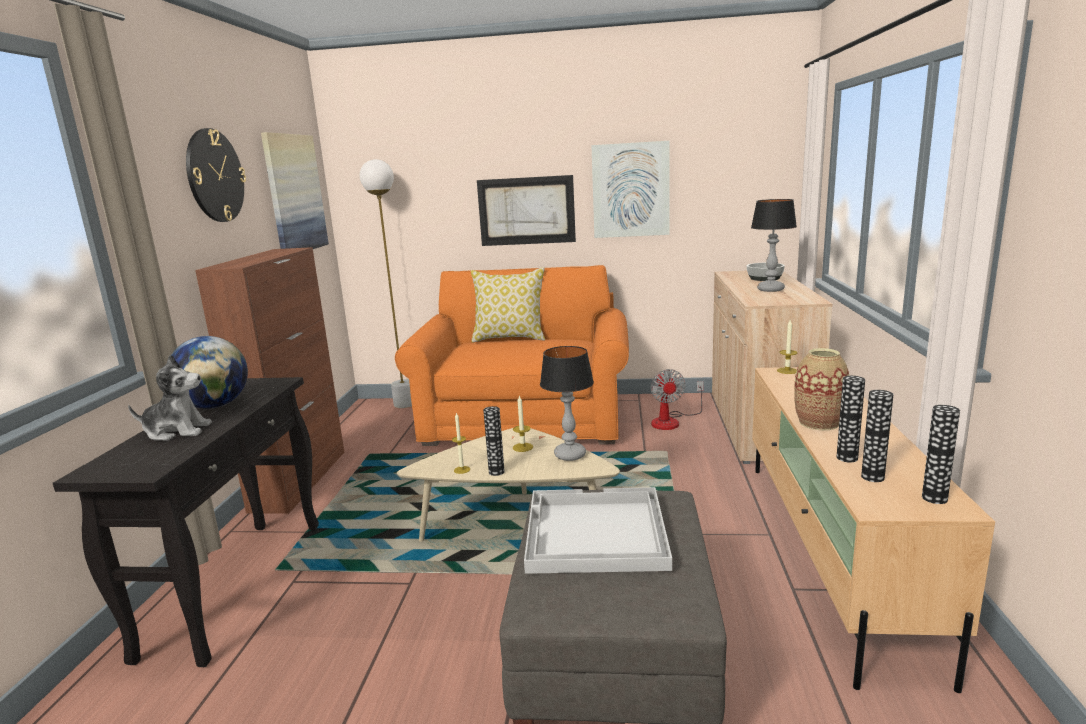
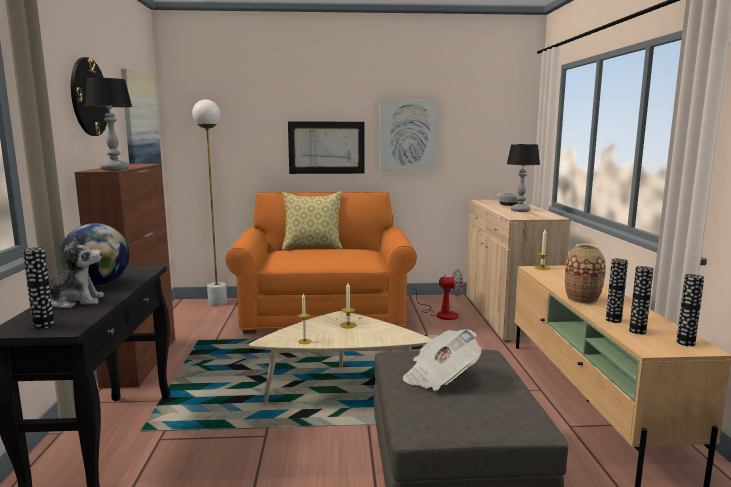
camera: 10 degrees left, 5 degrees down
vase [483,406,505,476] -> vase moved to [23,247,54,329]
white tray [524,487,672,574] -> newspaper [403,329,482,390]
table lamp [540,346,594,461] -> table lamp moved to [85,78,132,170]
fan [650,369,704,430] -> fan turned 75 degrees counterclockwise [412,269,463,320]

